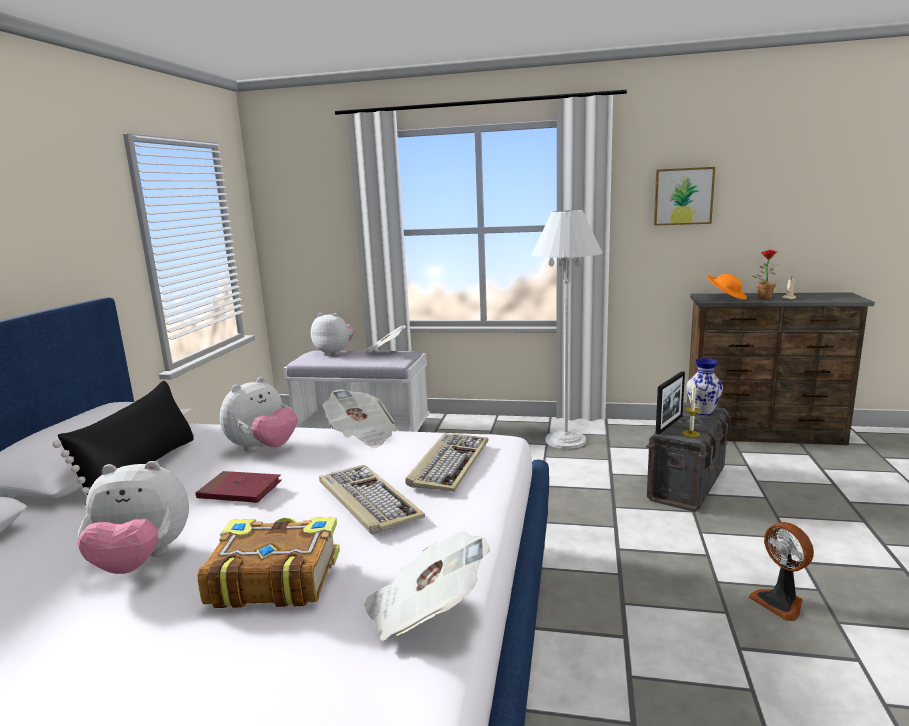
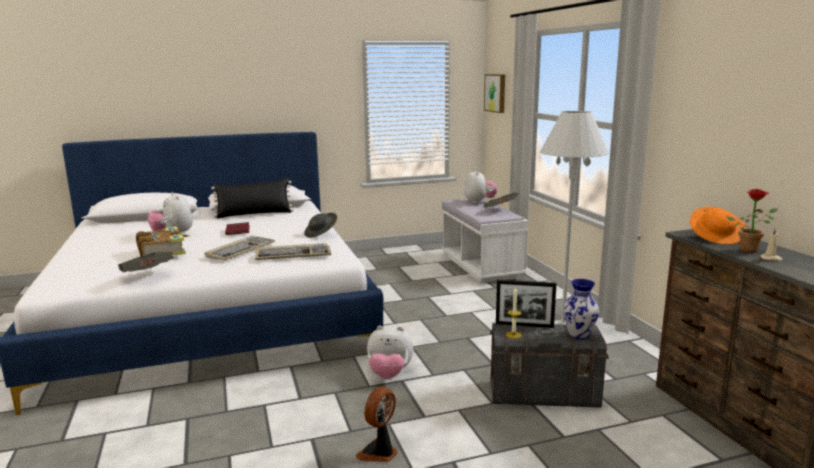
camera: 60 degrees right, 0 degrees up
plush toy [220,377,297,452] -> plush toy moved to [367,326,413,379]
newspaper [323,389,398,448] -> grey hat [304,213,337,238]
picture [654,167,715,225] -> picture moved to [484,74,505,113]

